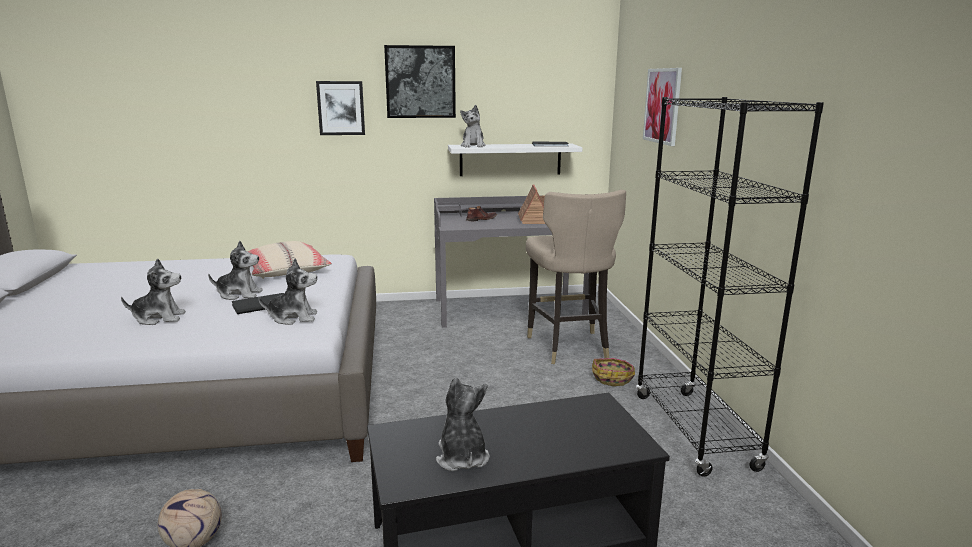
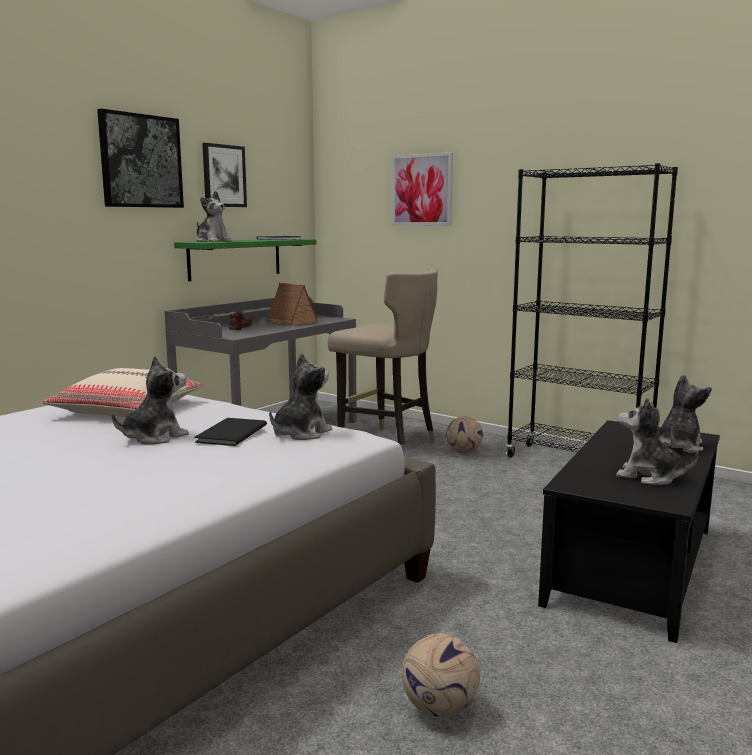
camera: 45 degrees left, 5 degrees down
plush toy [121,258,186,325] -> plush toy moved to [659,374,712,453]
picture [316,81,365,135] -> picture moved to [202,143,247,207]
white shelf [448,143,582,176] -> green shelf [174,239,316,281]
basket [592,358,635,386] -> football [446,416,483,453]

